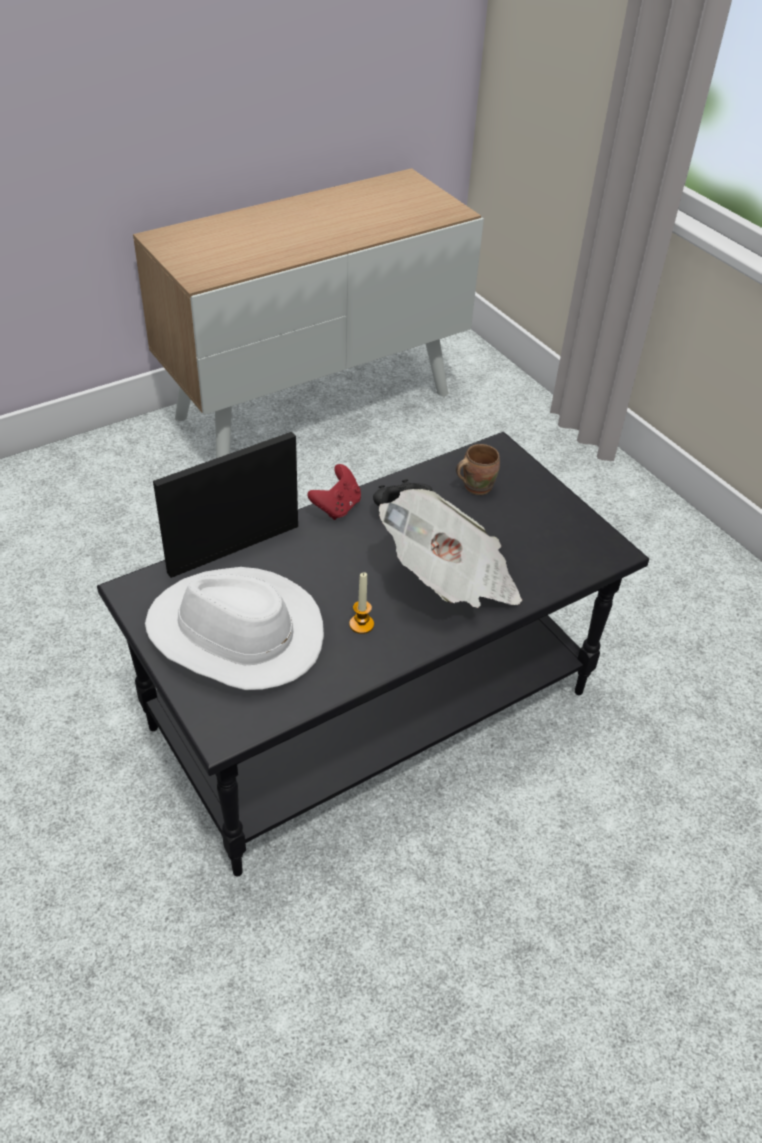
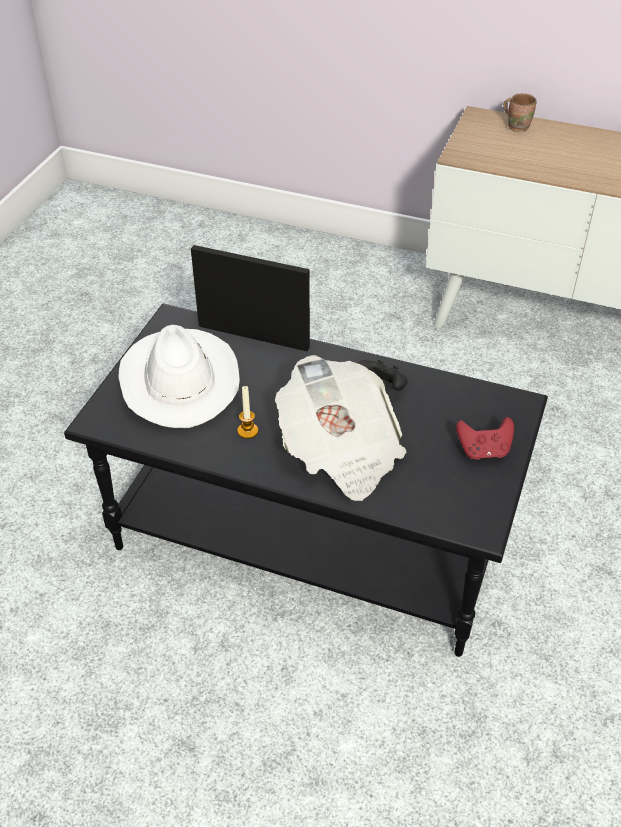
camera: 55 degrees right, 0 degrees up
red game controller [307,464,361,520] -> red game controller moved to [456,417,514,460]
brown mug [456,444,500,495] -> brown mug moved to [503,93,536,132]

